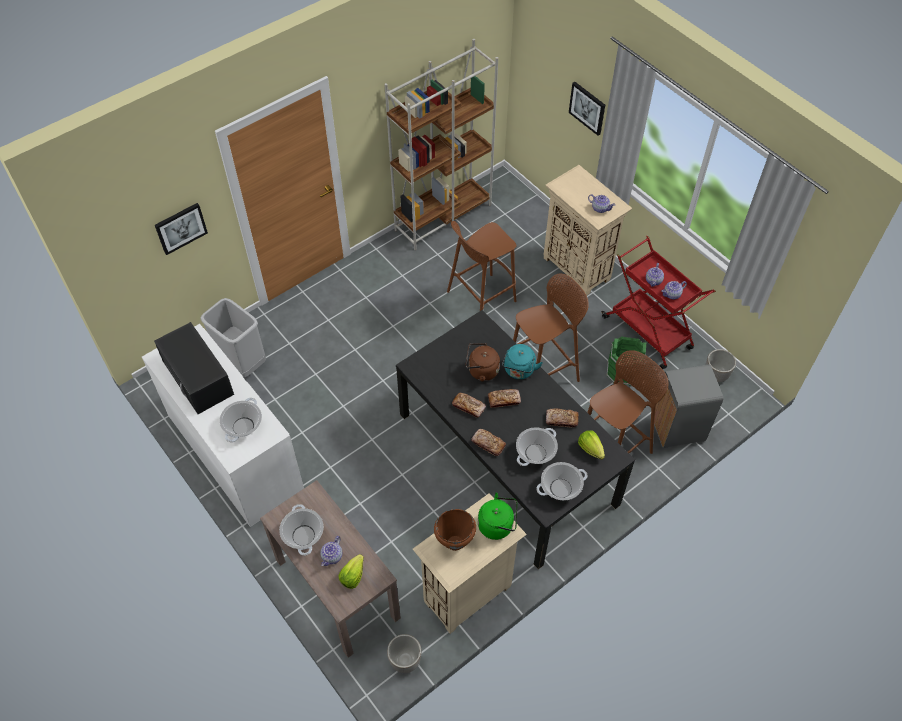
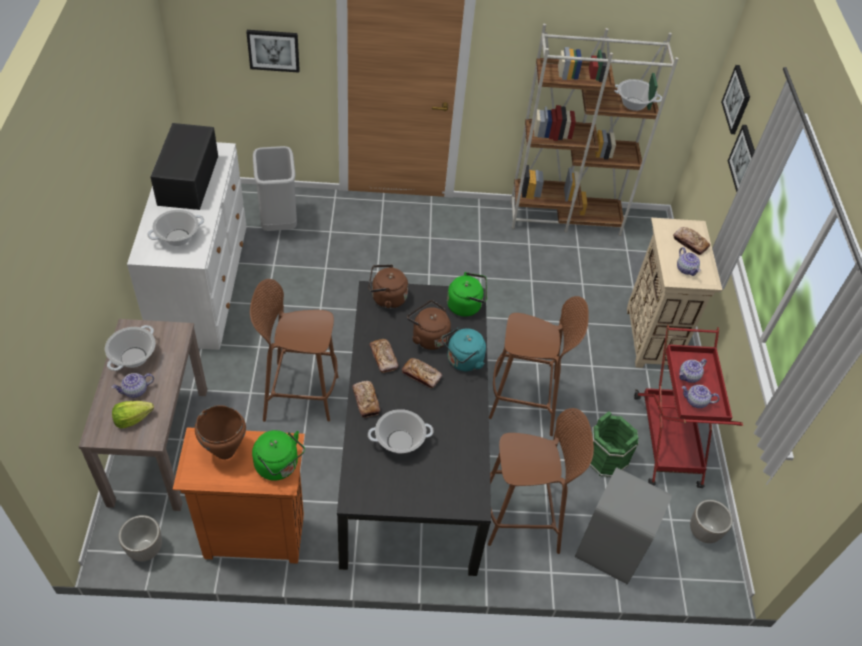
camera: 35 degrees right, 5 degrees down
beige cabinet [413,493,527,634] -> orange cabinet [173,427,305,564]
brown stool [447,221,517,311] -> brown stool moved to [250,279,339,422]
cooking pot [536,462,587,500] -> cooking pot moved to [614,79,662,111]
bread [546,409,579,427] -> bread moved to [673,227,710,255]
lettuce [578,430,605,460] -> none
none -> brown kettle [369,265,408,309]
none -> green kettle [447,272,487,316]
none -> picture [721,65,750,134]

